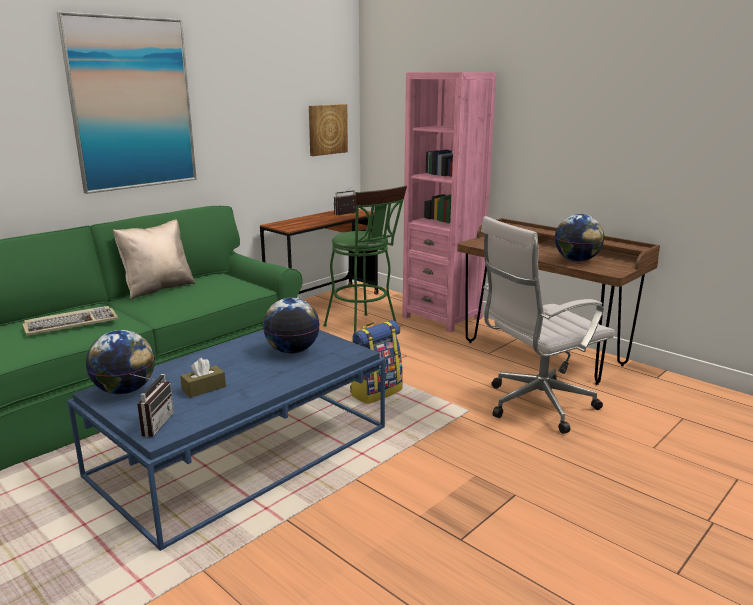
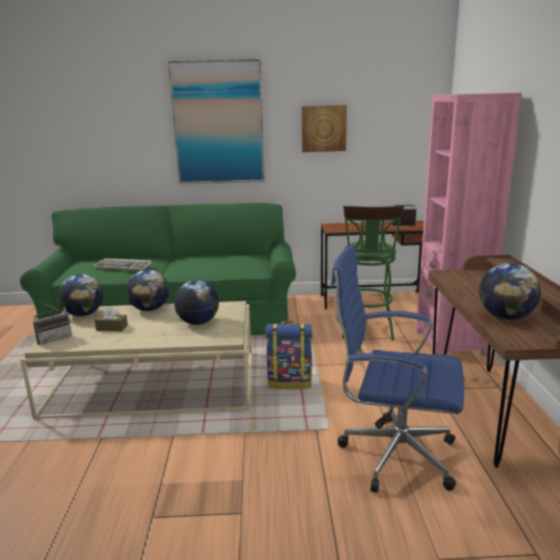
camera: 45 degrees right, 0 degrees up
blue coffee table [67,330,385,551] -> beige coffee table [20,301,251,419]
beige pillow [113,219,196,300] -> none
picture [309,104,348,156] -> picture moved to [302,105,347,152]
white office chair [481,216,615,434] -> blue office chair [331,244,464,493]
none -> globe [126,270,169,311]

